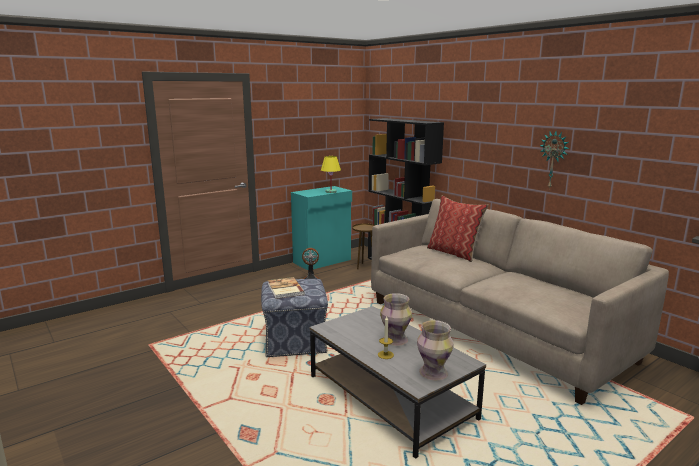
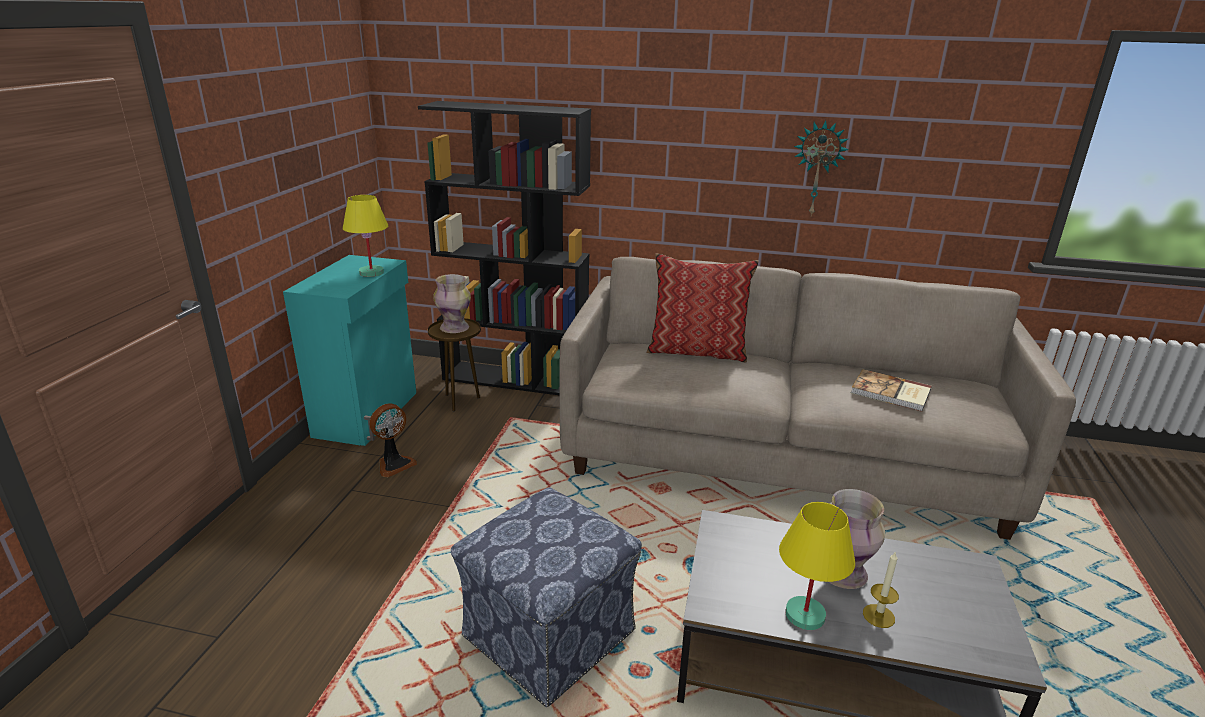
camera: 40 degrees left, 10 degrees up
book [268,277,305,299] -> book moved to [851,369,931,412]
vase [417,320,453,380] -> vase moved to [433,274,471,333]
none -> yellow table lamp [779,502,855,630]

